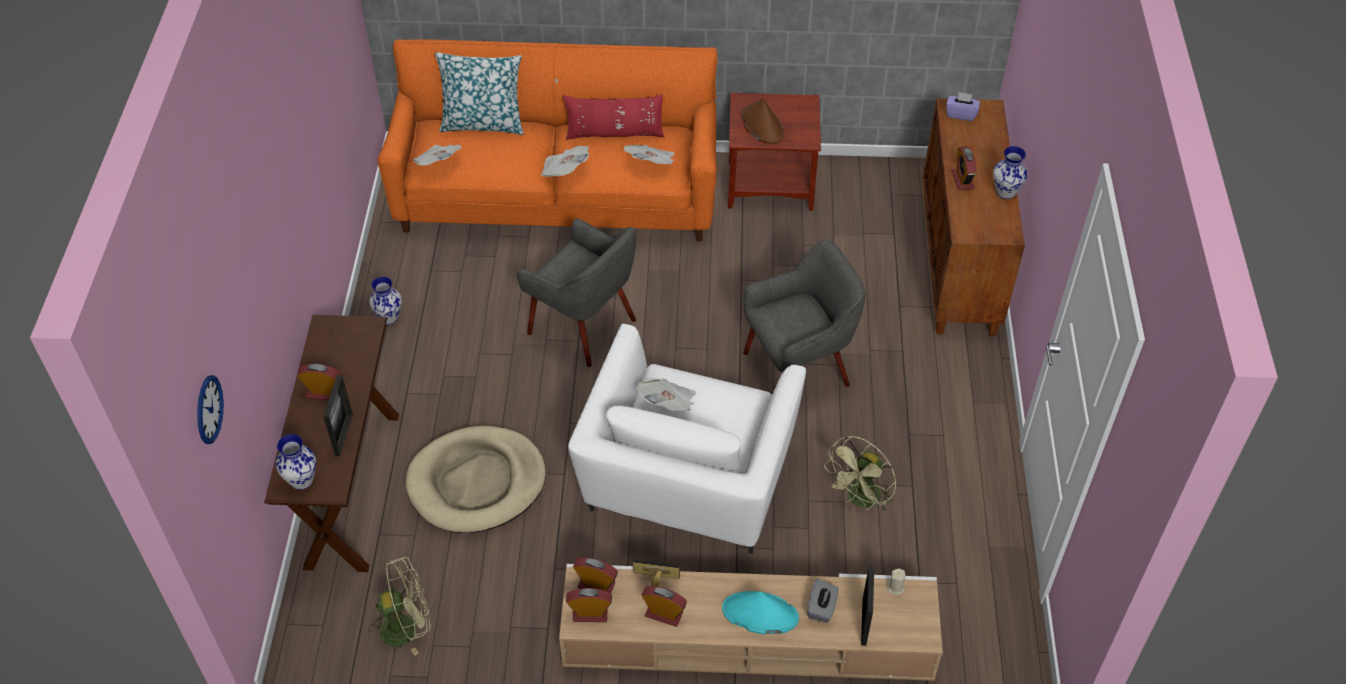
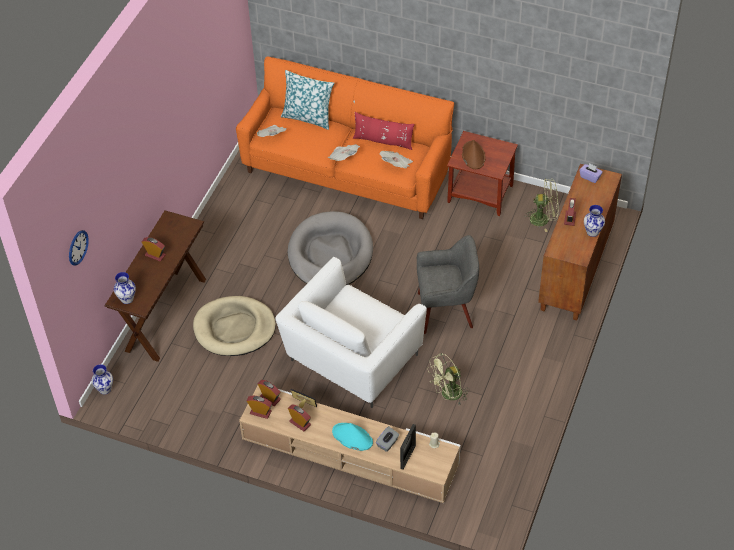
camera: 20 degrees right, 0 degrees up
picture frame [323,375,353,456] -> none
green fan [368,557,430,656] -> green fan moved to [524,179,559,232]
vase [369,277,402,324] -> vase moved to [92,364,113,394]
grey armchair [517,218,636,367] -> grey dog bed [288,211,373,285]
newspaper [637,379,696,411] -> none

